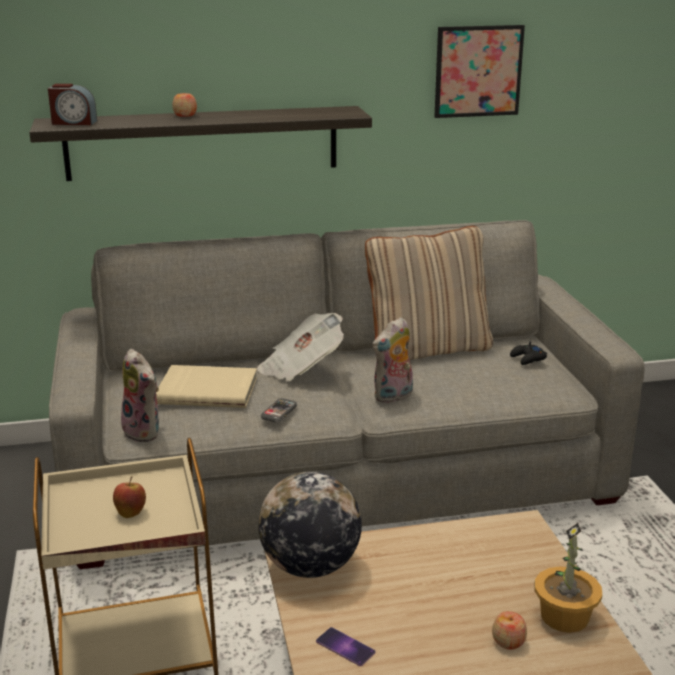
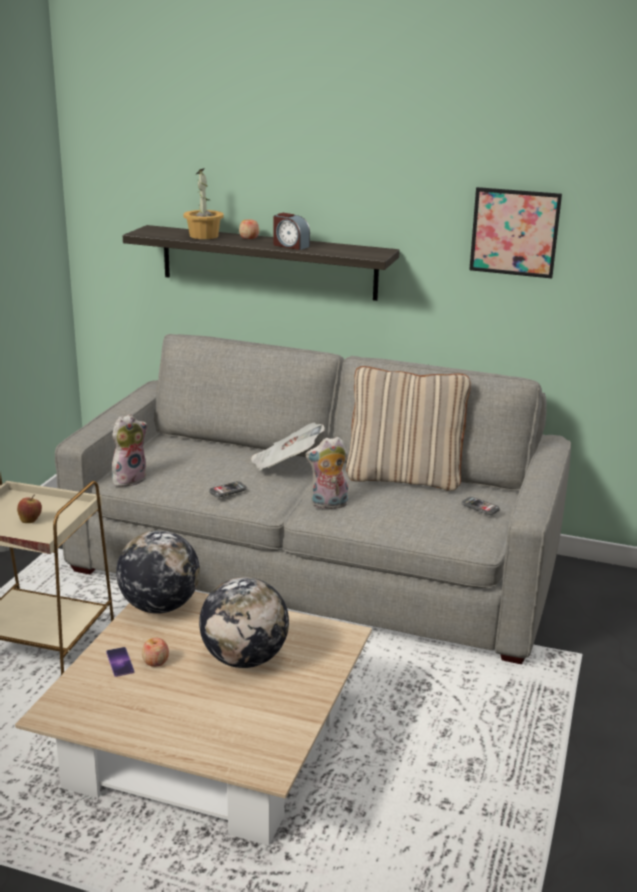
camera: 30 degrees right, 0 degrees up
alarm clock [48,84,97,125] -> alarm clock moved to [274,213,310,250]
plush toy [121,349,159,442] -> plush toy turned 120 degrees counterclockwise [112,414,148,487]
beige book [156,365,257,408] -> none
apple [492,611,527,650] -> apple moved to [142,638,169,667]
black game controller [510,342,547,365] -> phone [462,497,500,515]
potted plant [535,523,602,633] -> potted plant moved to [184,168,224,239]
none -> globe [199,577,289,668]

